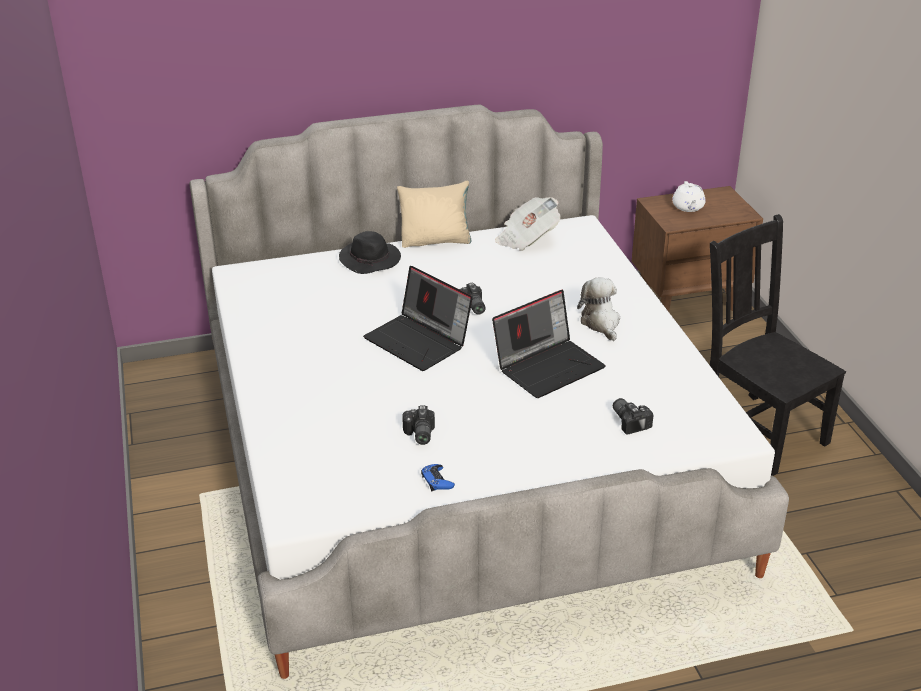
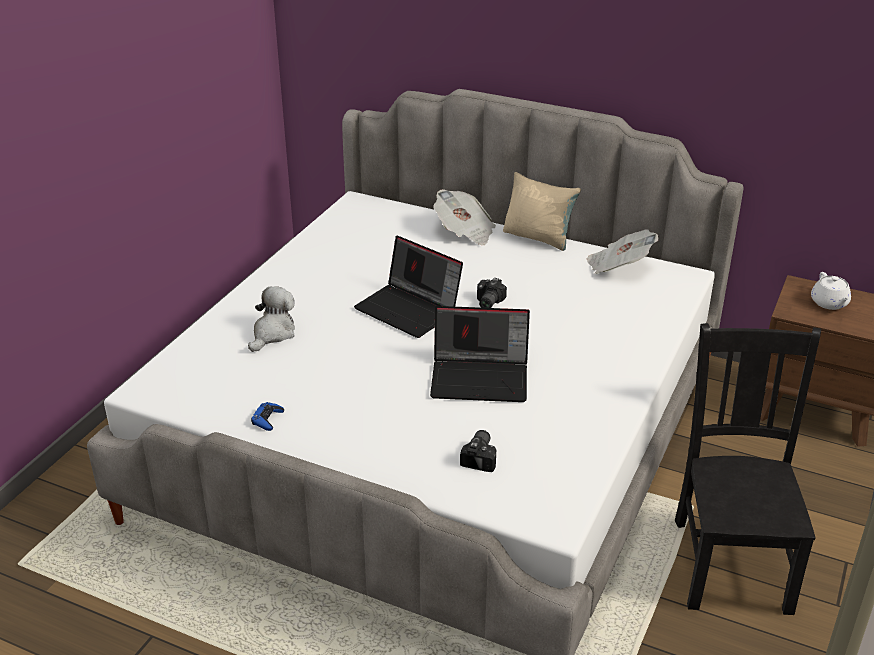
camera: 40 degrees right, 0 degrees up
black hat [339,231,401,274] -> newspaper [433,189,496,245]
laptop [363,266,473,371] -> laptop turned 45 degrees counterclockwise [354,235,463,338]
camera [402,405,435,445] -> none
plush toy [577,278,620,341] -> plush toy moved to [248,286,295,352]
white teapot [672,181,706,212] -> white teapot turned 45 degrees counterclockwise [811,272,851,310]

